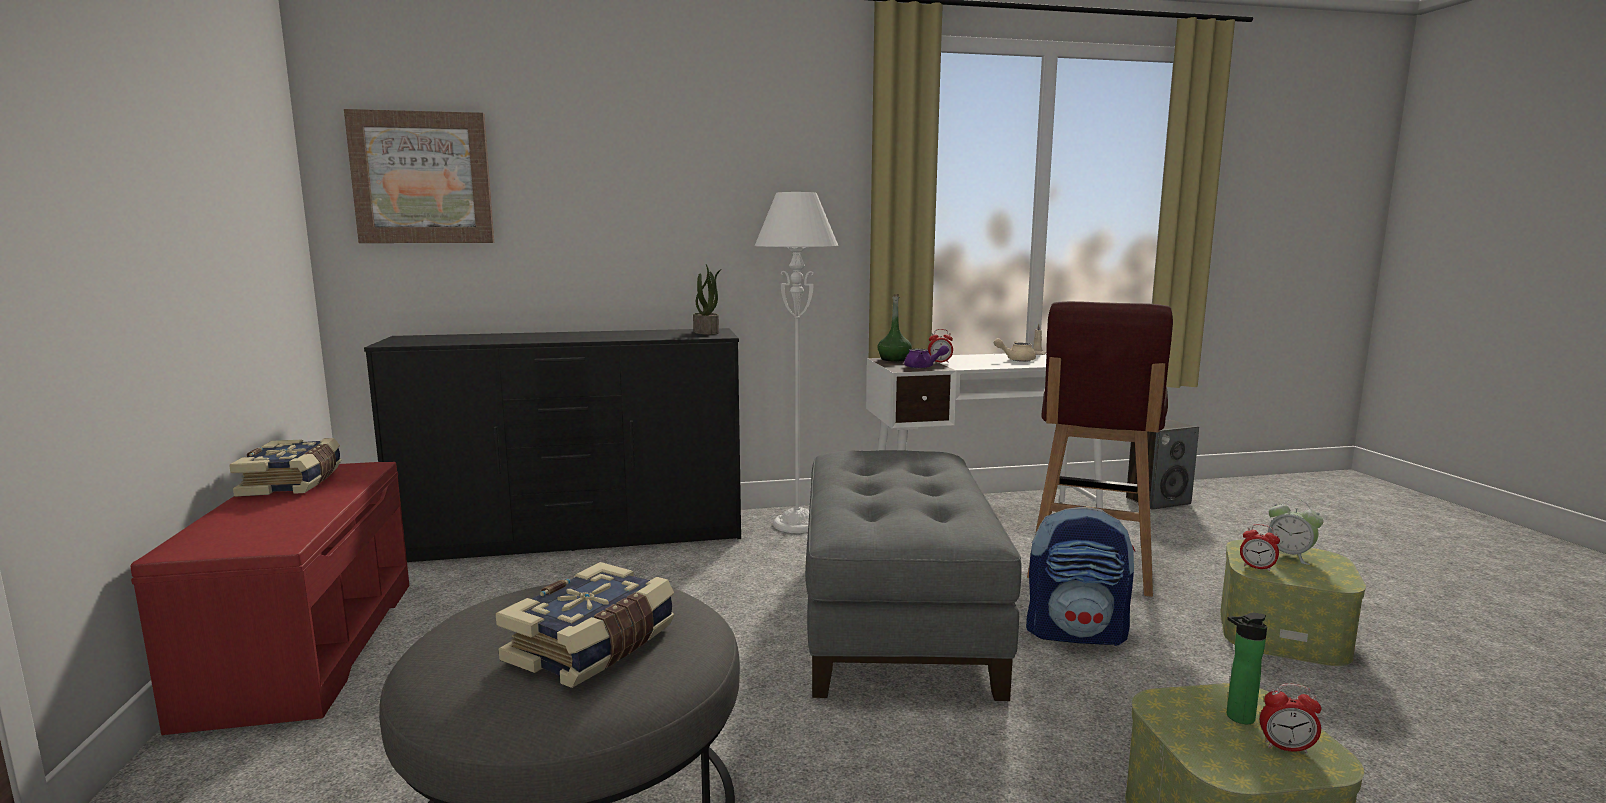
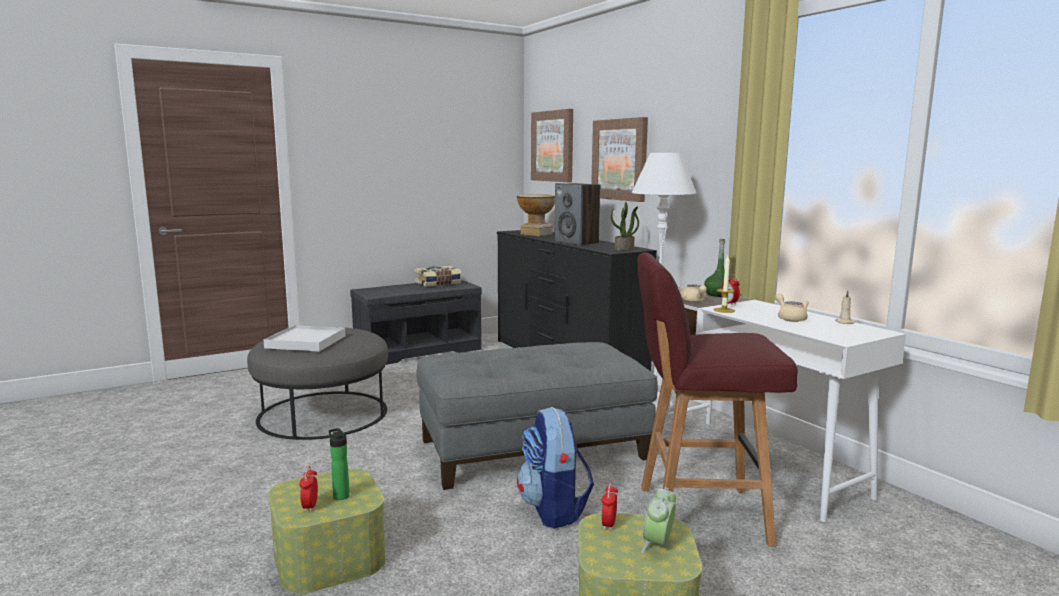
camera: 70 degrees right, 0 degrees up
red bench [130,462,410,735] -> grey bench [350,280,482,365]
book [496,562,675,688] -> white tray [264,325,346,351]
purple teapot [904,345,949,368] -> beige teapot [679,285,707,302]
speaker [1126,420,1199,510] -> speaker moved to [555,183,600,246]
none -> vase [517,194,555,236]
none -> picture [591,117,648,202]
none -> candle [713,256,735,313]

